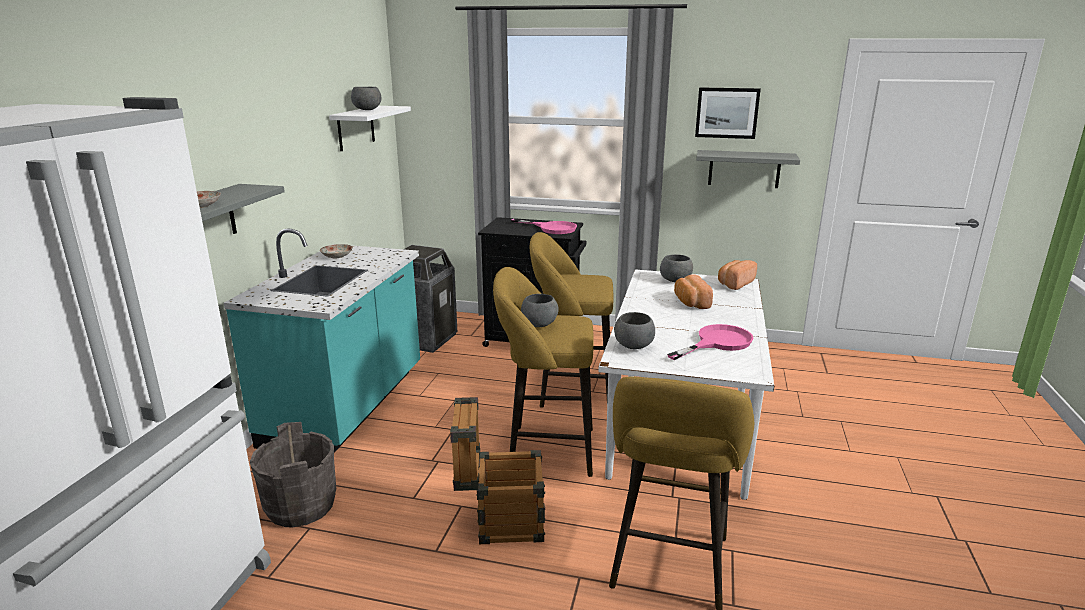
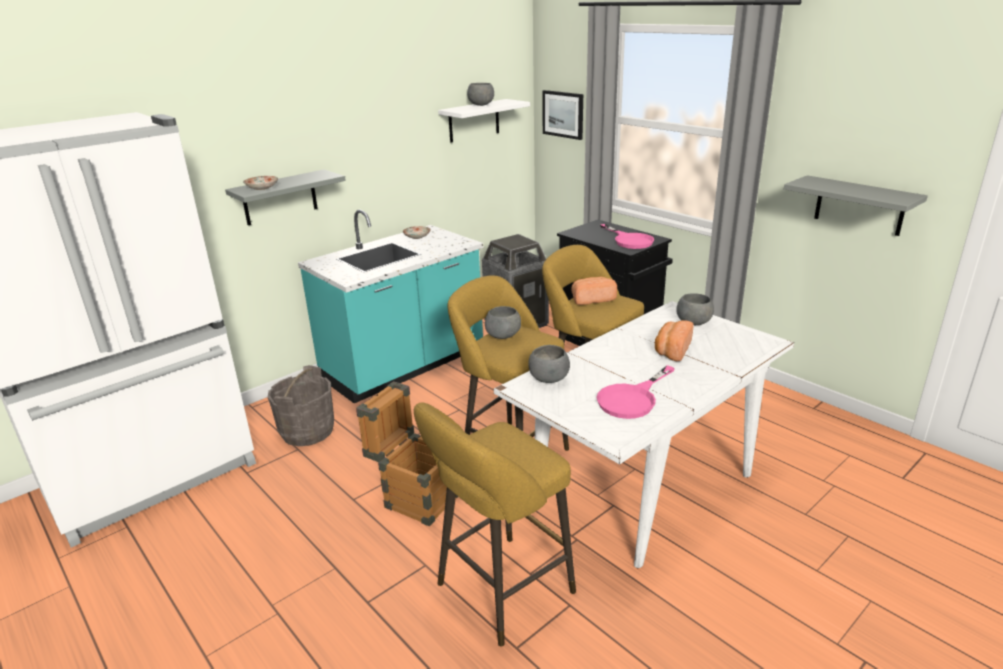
camera: 35 degrees right, 5 degrees up
pink frying pan [667,324,753,360] -> pink frying pan turned 135 degrees clockwise [596,365,675,419]
picture [695,87,761,139] -> picture moved to [542,90,583,140]
bread [718,260,757,290] -> bread moved to [572,277,617,305]

